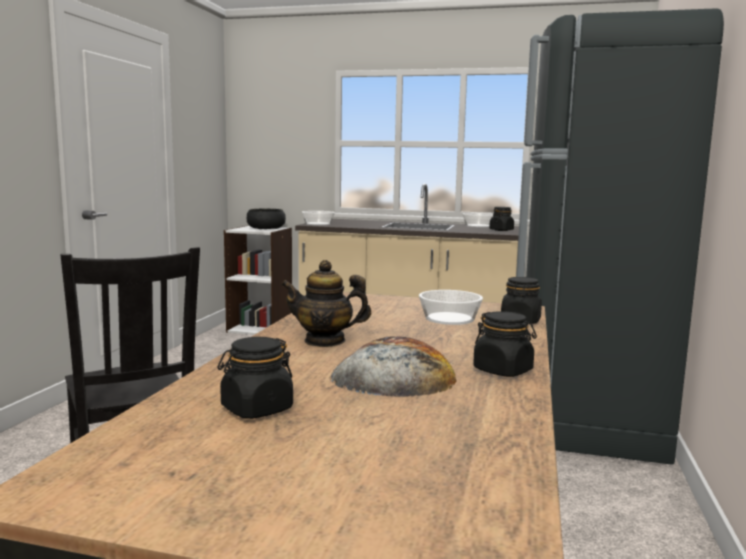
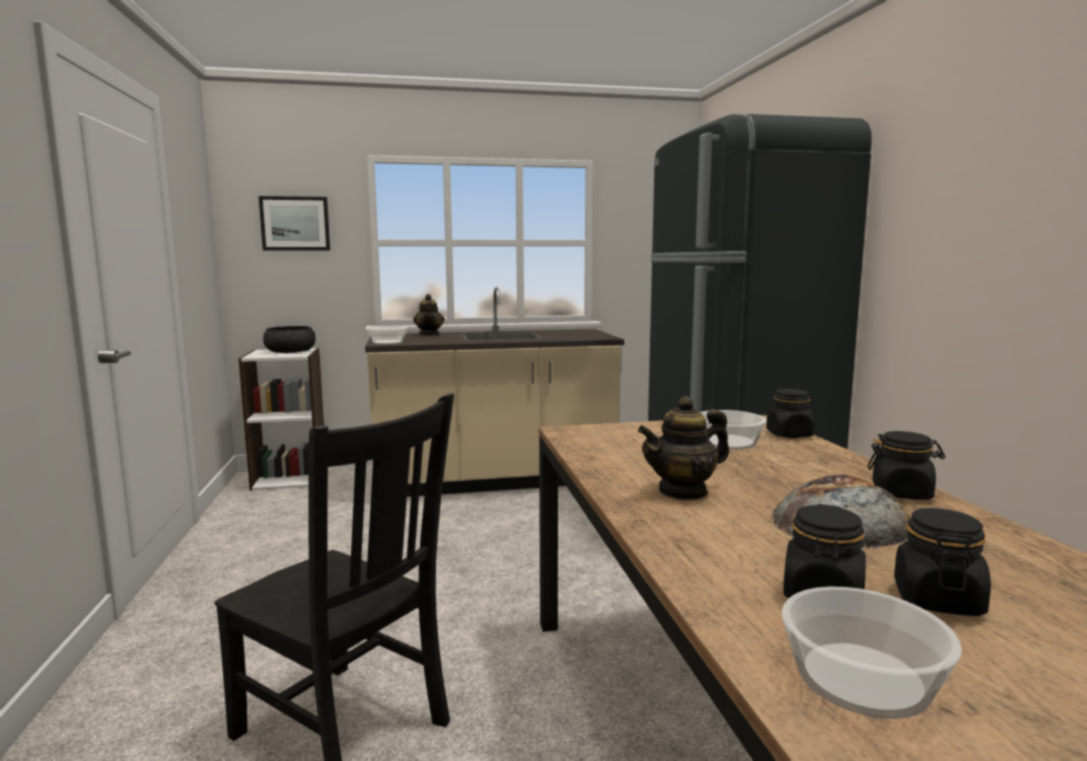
camera: 25 degrees left, 0 degrees up
bowl [463,213,494,227] -> bowl moved to [781,587,962,719]
black jar [489,207,514,231] -> black jar moved to [894,508,991,616]
none -> picture [259,196,330,251]
none -> teapot [413,294,444,336]

